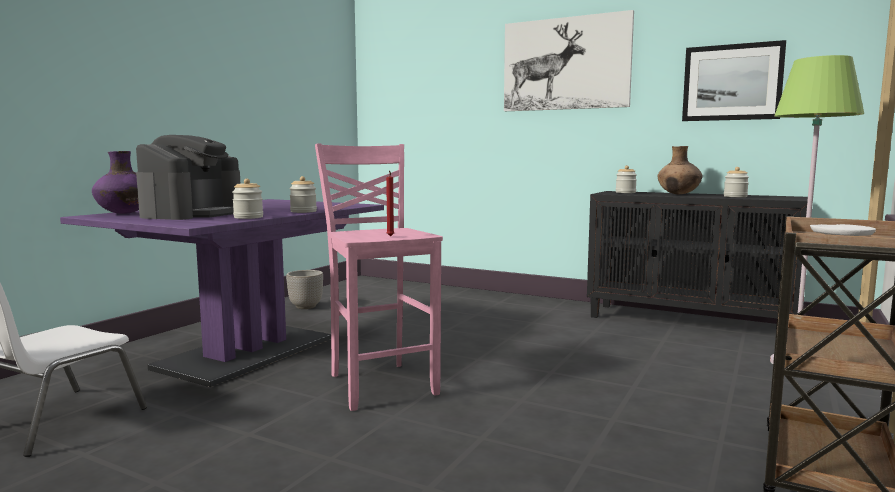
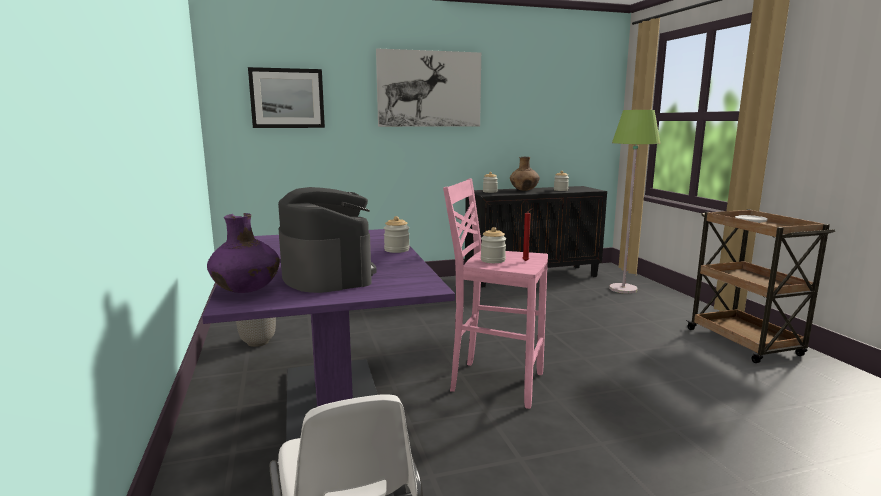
camera: 45 degrees left, 5 degrees up
jar [232,179,263,219] -> jar moved to [481,227,506,263]
picture [682,40,786,121] -> picture moved to [248,67,325,128]

